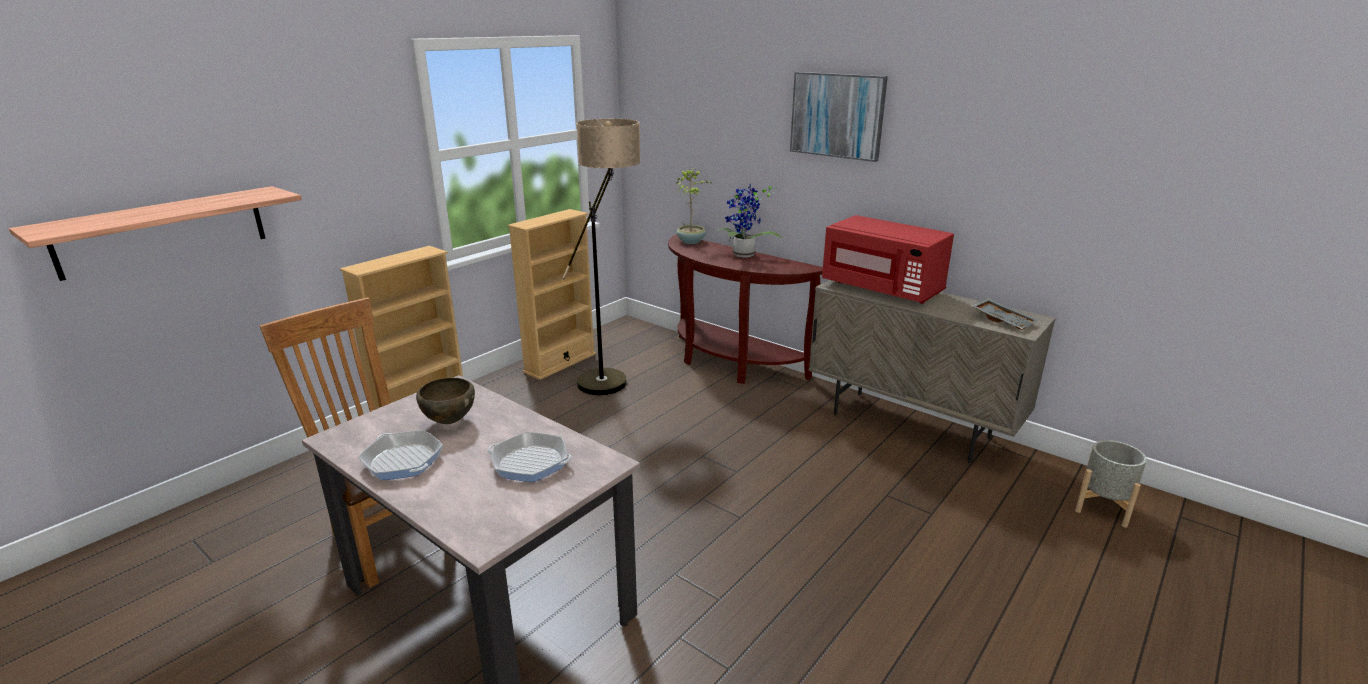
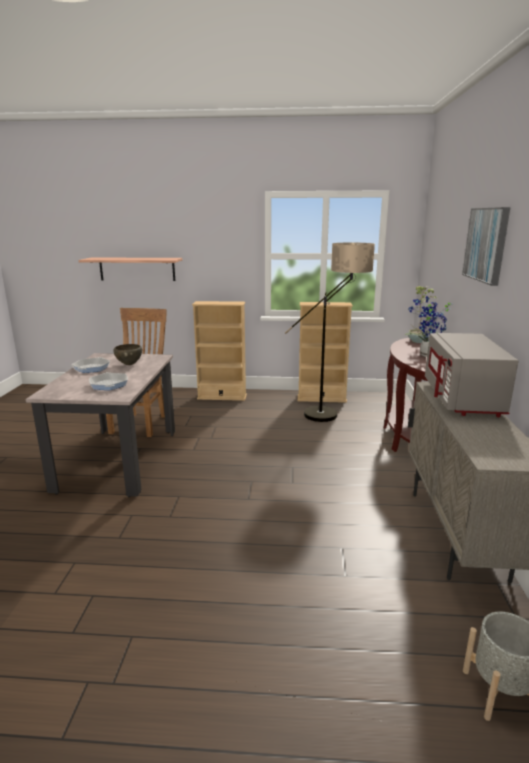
camera: 55 degrees right, 5 degrees down
red microwave [822,215,954,304] -> grey microwave [425,333,518,417]
grey tray [971,298,1038,330] -> none

